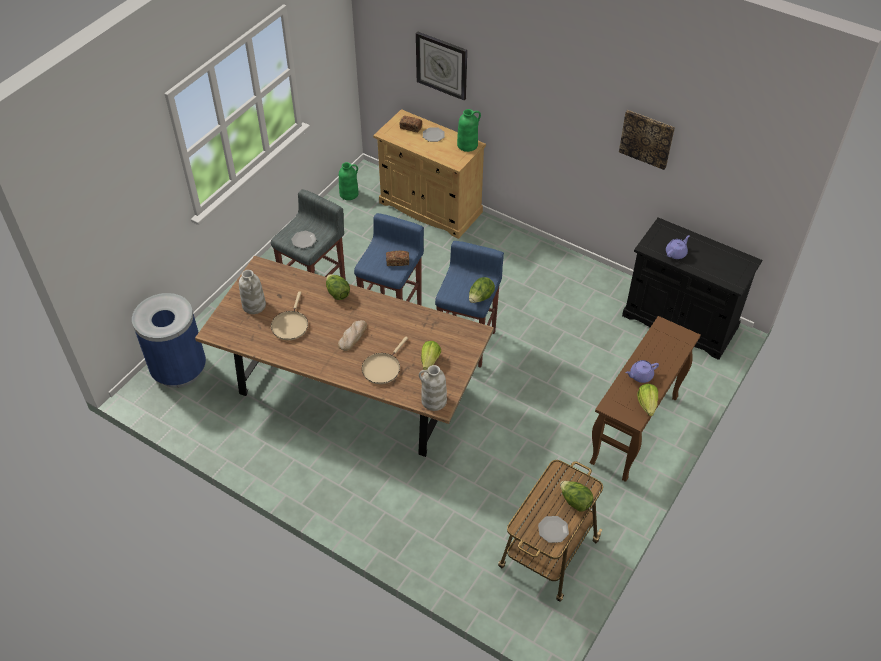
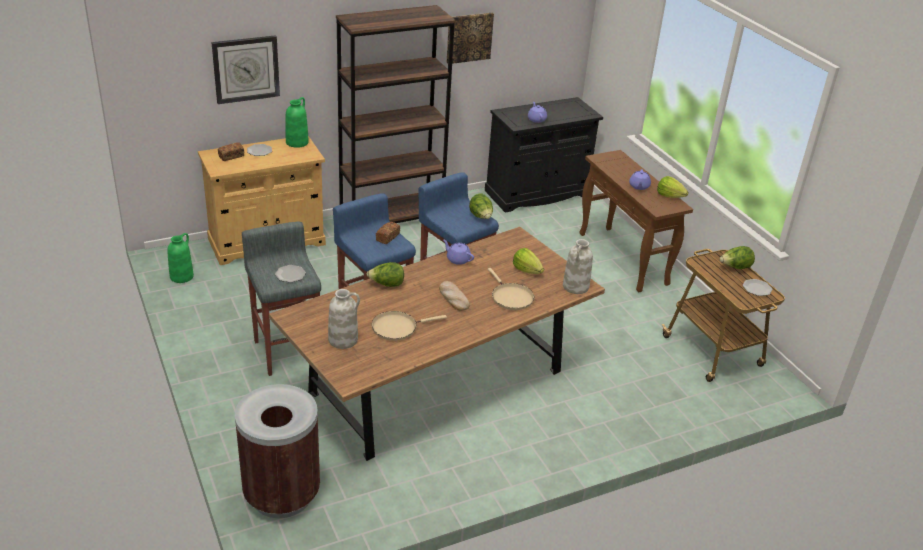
camera: 60 degrees left, 15 degrees down
blue trash can [132,293,206,388] -> brown trash can [235,384,320,518]
beige frying pan [271,291,308,340] -> beige frying pan turned 120 degrees clockwise [372,311,447,341]
none -> brown bookcase [336,5,455,223]
none -> purple teapot [443,240,474,265]

